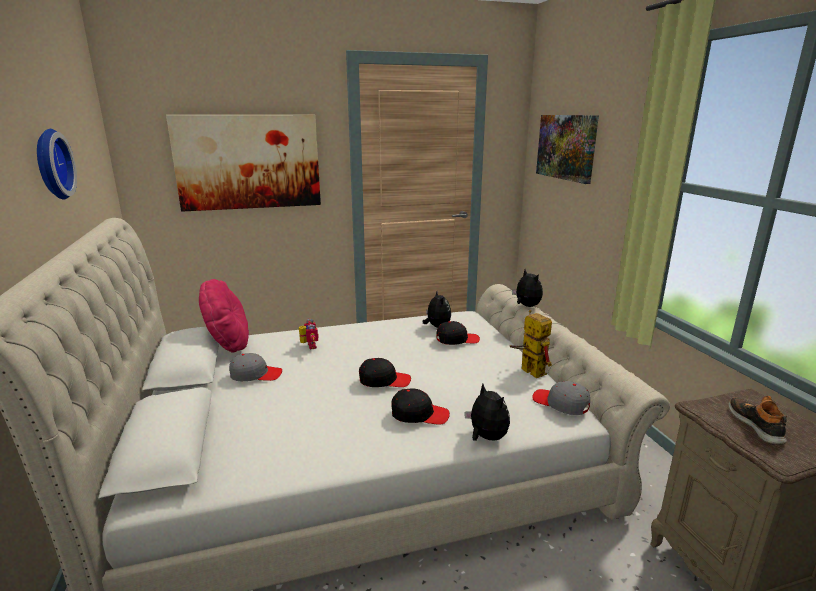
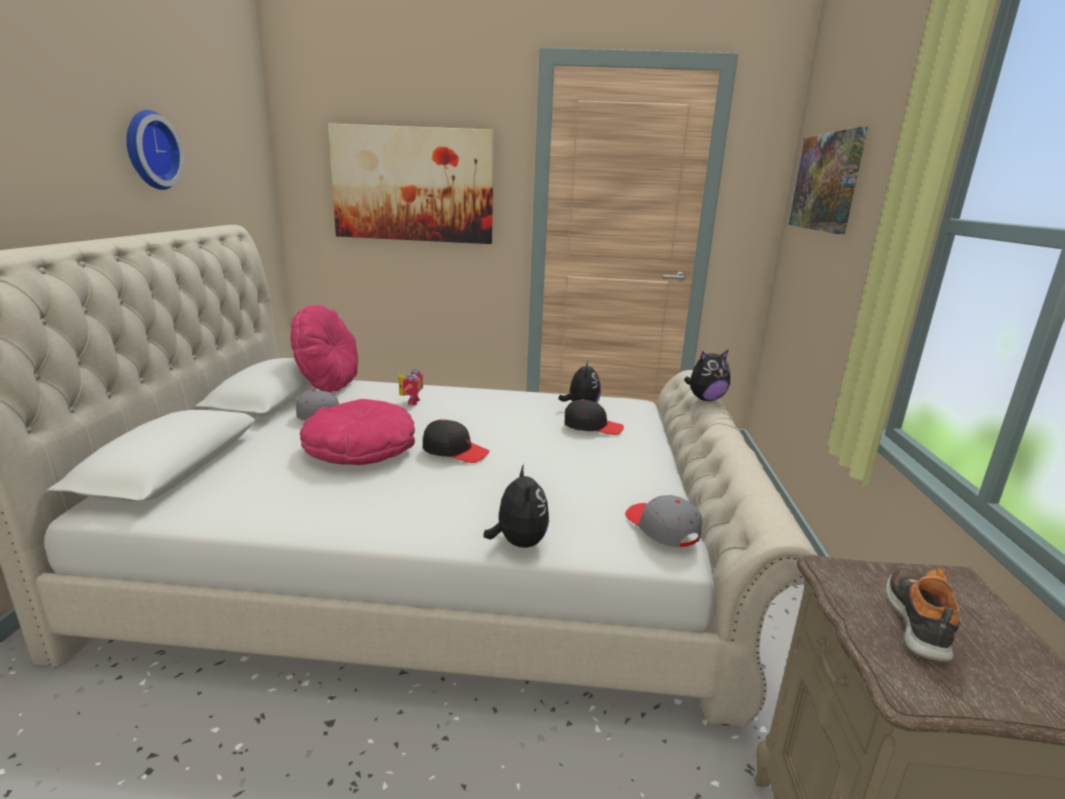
camera: 20 degrees right, 0 degrees up
black cap [391,389,450,425] -> none
toy robot [510,310,552,378] -> none
plush toy [512,269,543,307] -> plush toy turned 75 degrees clockwise [684,349,730,401]
none -> pink pillow [300,399,415,465]

